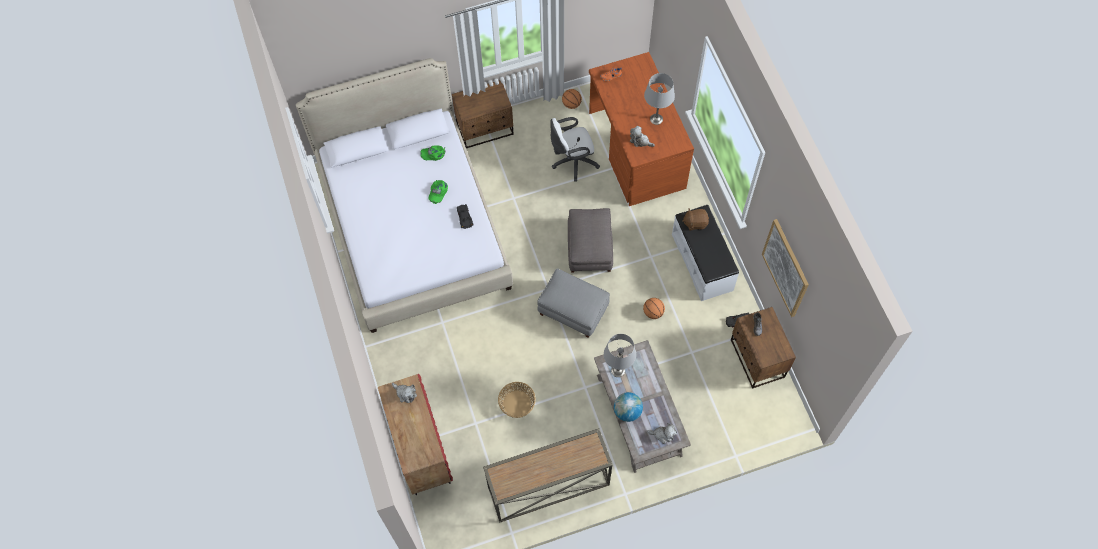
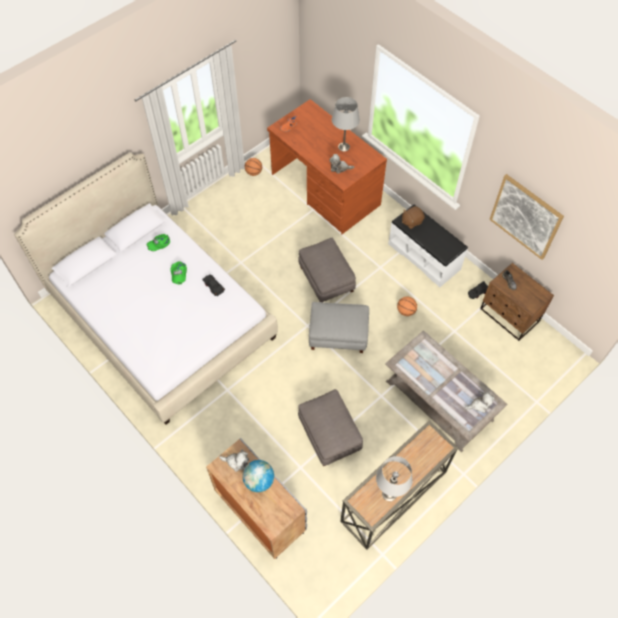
camera: 25 degrees left, 5 degrees down
red cabinet [378,374,453,495] -> grey cabinet [206,438,307,559]
brown nightstand [452,80,514,149] -> none
basket [498,382,536,418] -> grey ottoman [298,389,363,466]
white office chair [550,117,600,182] -> none
grey table lamp [604,334,636,377] -> grey table lamp moved to [376,456,413,501]
globe [614,392,643,422] -> globe moved to [242,460,274,492]

